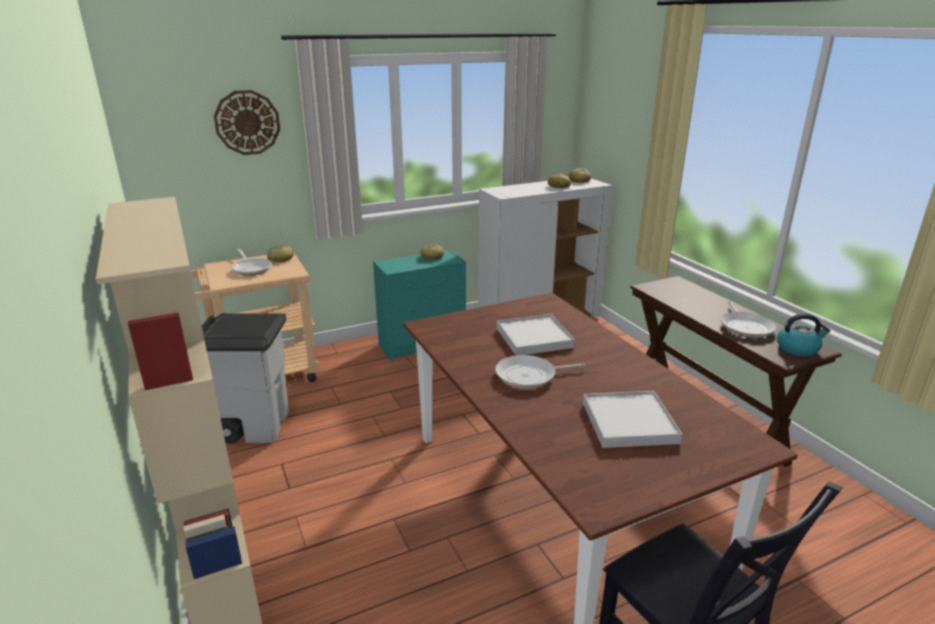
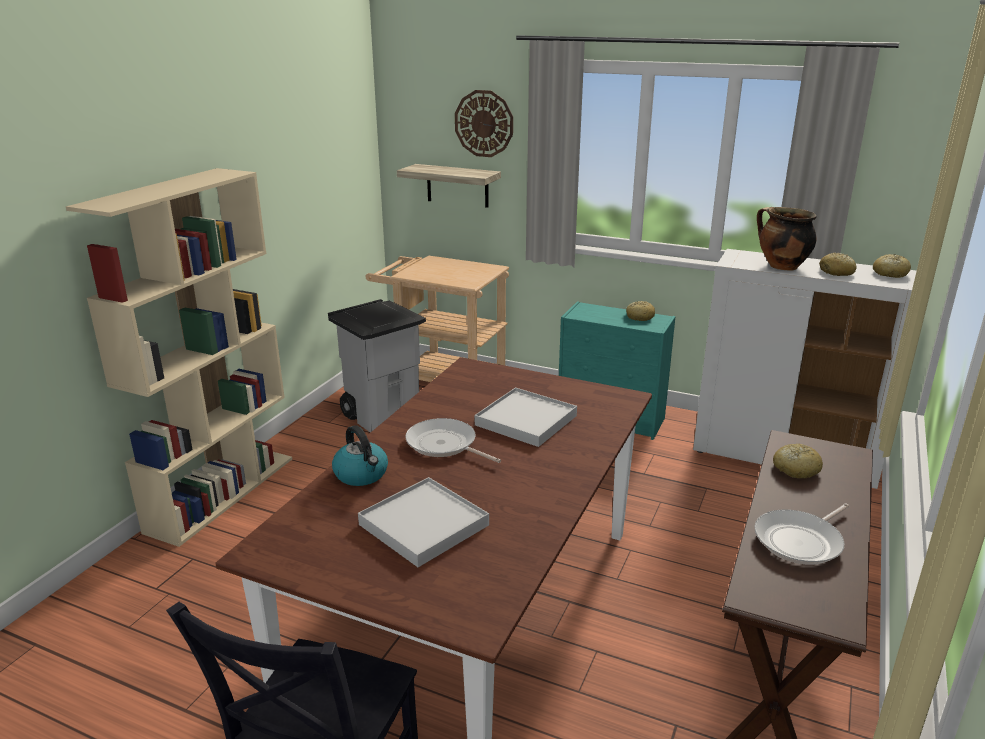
camera: 50 degrees right, 0 degrees up
frying pan [232,248,272,276] -> none
bread [267,245,294,262] -> bread moved to [773,444,823,478]
kettle [777,313,831,356] -> kettle moved to [332,425,388,486]
none -> shelf [397,164,501,208]
none -> cooking pot [757,207,817,271]

